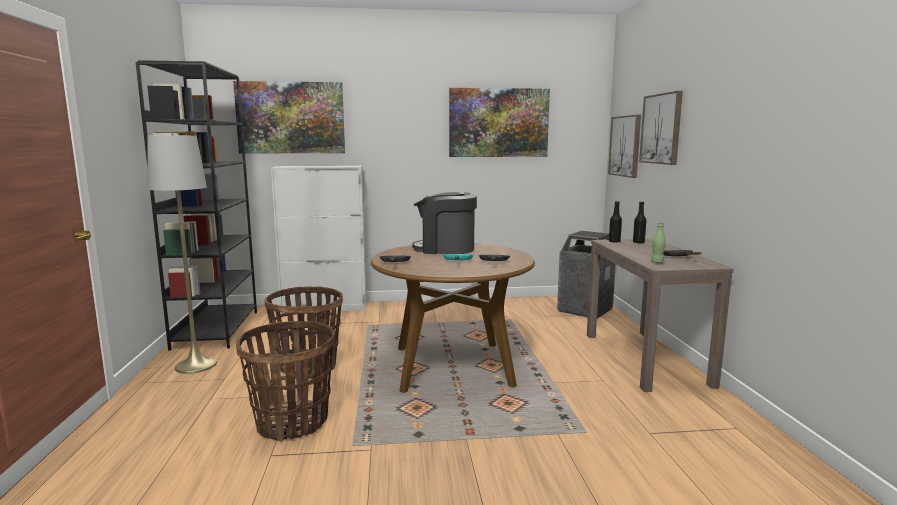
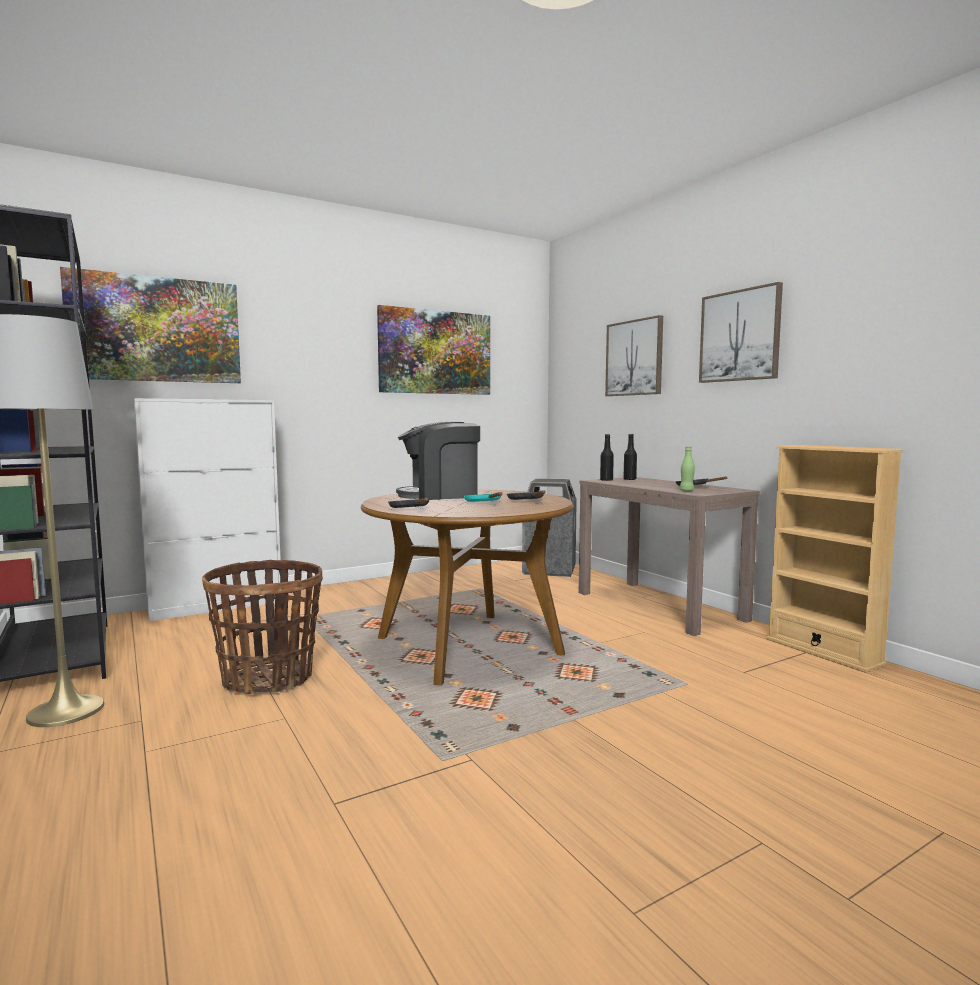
camera: 25 degrees left, 5 degrees down
basket [236,321,335,442] -> none
picture [608,115,641,178] -> picture moved to [699,282,783,383]
none -> beige bookcase [766,445,903,673]

